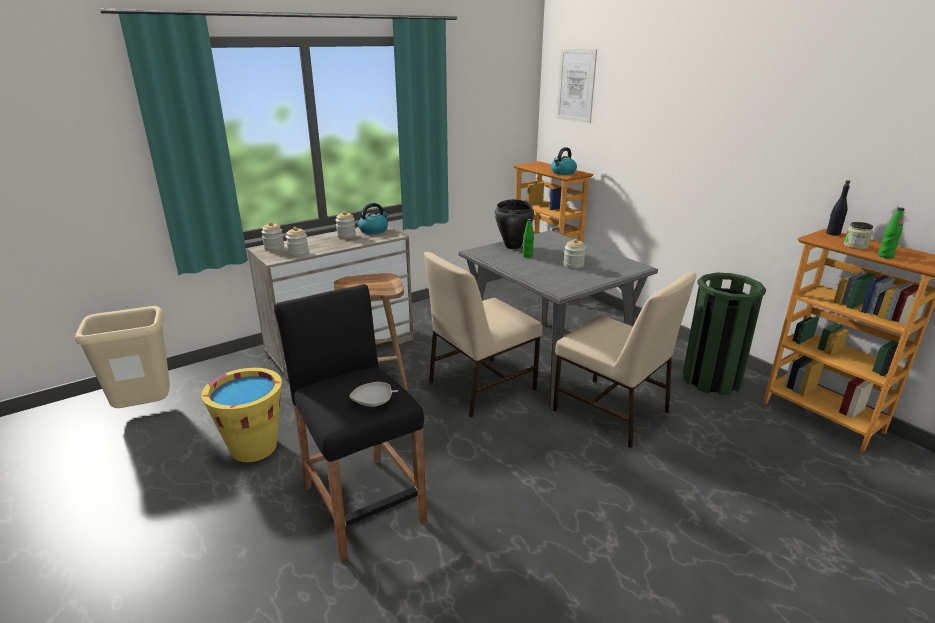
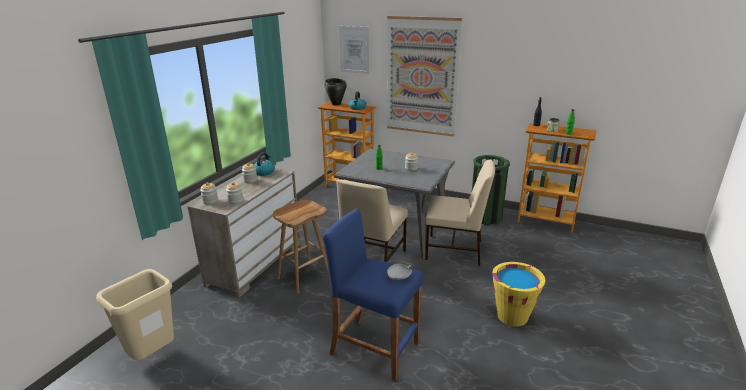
camera: 30 degrees left, 0 degrees up
yellow bucket [201,368,282,462] -> yellow bucket moved to [492,262,545,327]
black stool [274,284,427,562] -> blue stool [323,208,423,381]
black cooking pot [495,199,534,249] -> black cooking pot moved to [324,78,347,105]
none -> picture [387,16,462,137]

